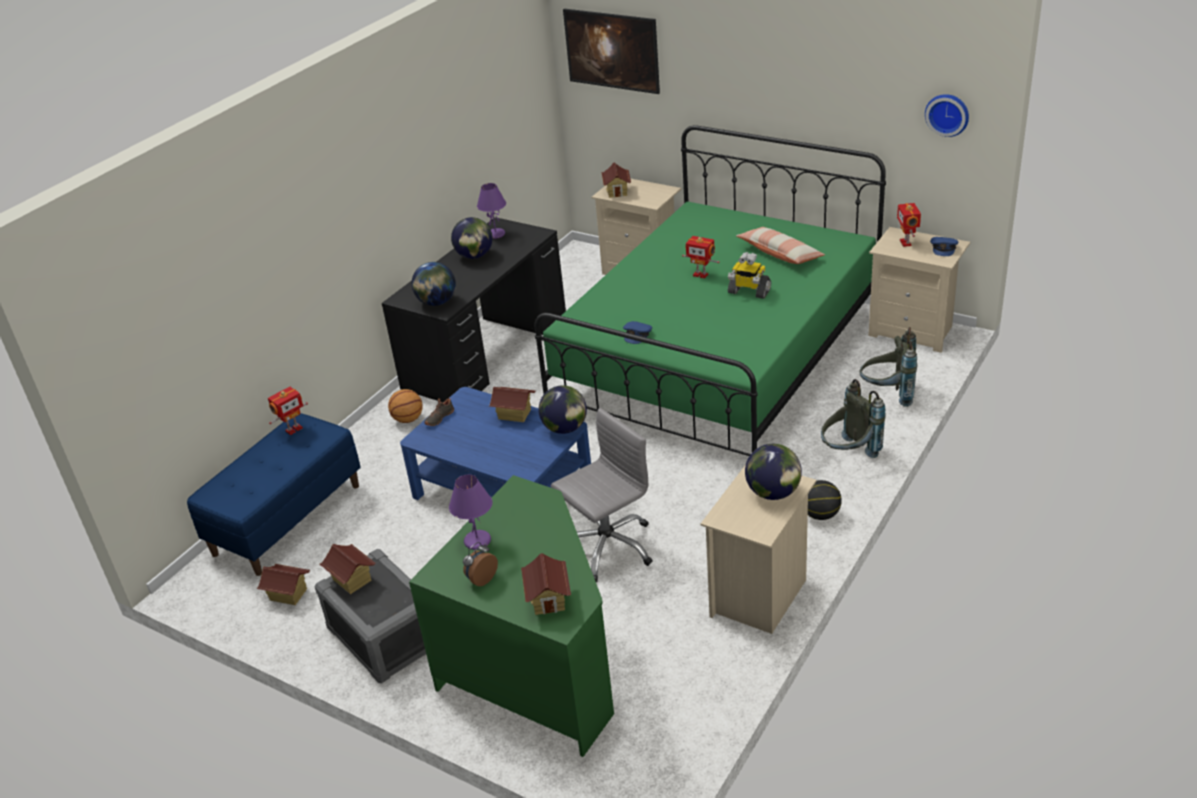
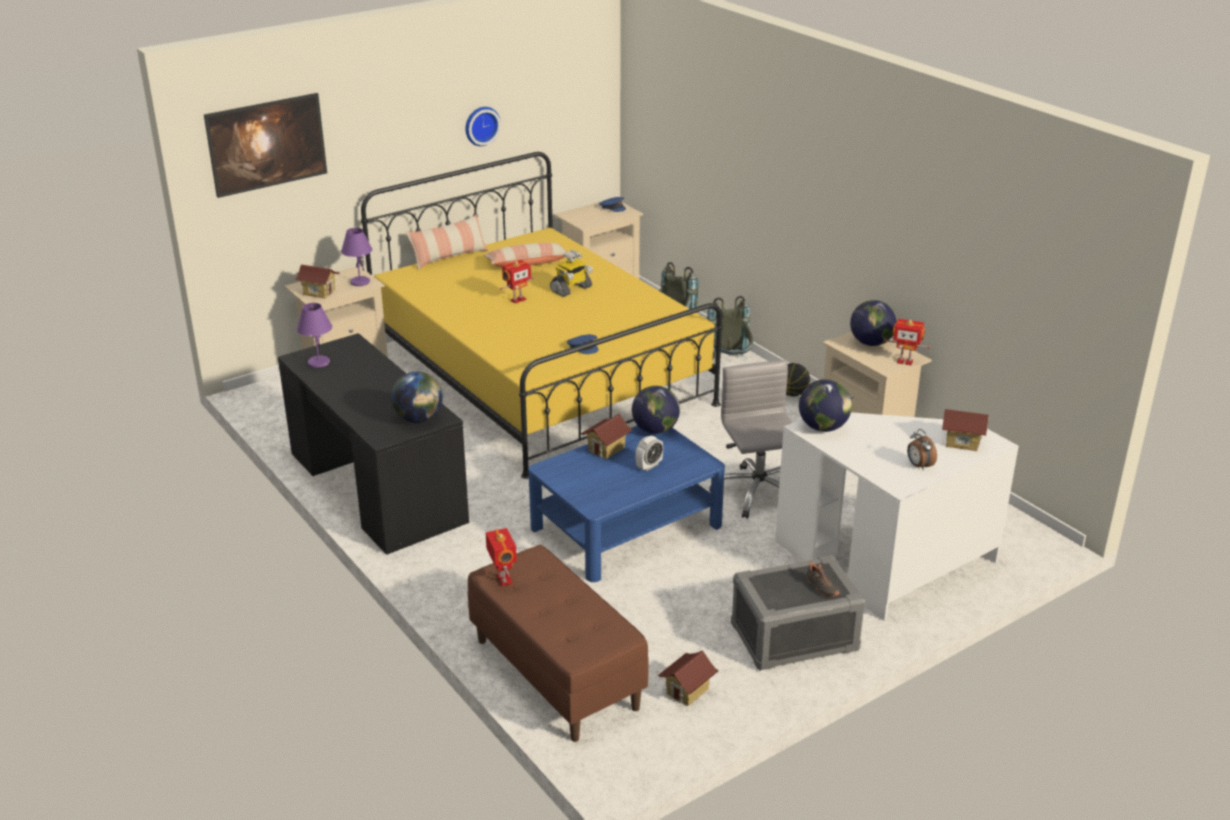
camera: 70 degrees left, 5 degrees down
blue bench [187,413,361,576] -> brown bench [468,545,649,742]
toy house [320,544,376,594] -> none
basketball [388,389,423,423] -> none
green desk [409,475,614,757] -> white desk [775,412,1019,621]
black shoe [425,397,454,426] -> black shoe moved to [805,561,840,597]
purple table lamp [449,474,493,550] -> purple table lamp moved to [341,228,372,286]
globe [451,217,493,259] -> globe moved to [799,379,852,432]
green bed [535,125,886,456] -> yellow bed [361,152,723,479]
toy robot [897,203,921,247] -> toy robot moved to [885,319,930,365]
wall clock [925,94,969,137] -> wall clock moved to [465,107,501,146]
none -> pillow [405,214,488,270]
none -> alarm clock [636,436,663,471]

